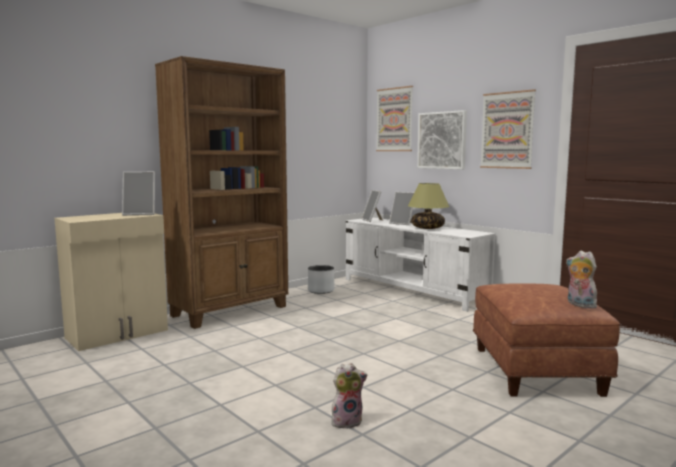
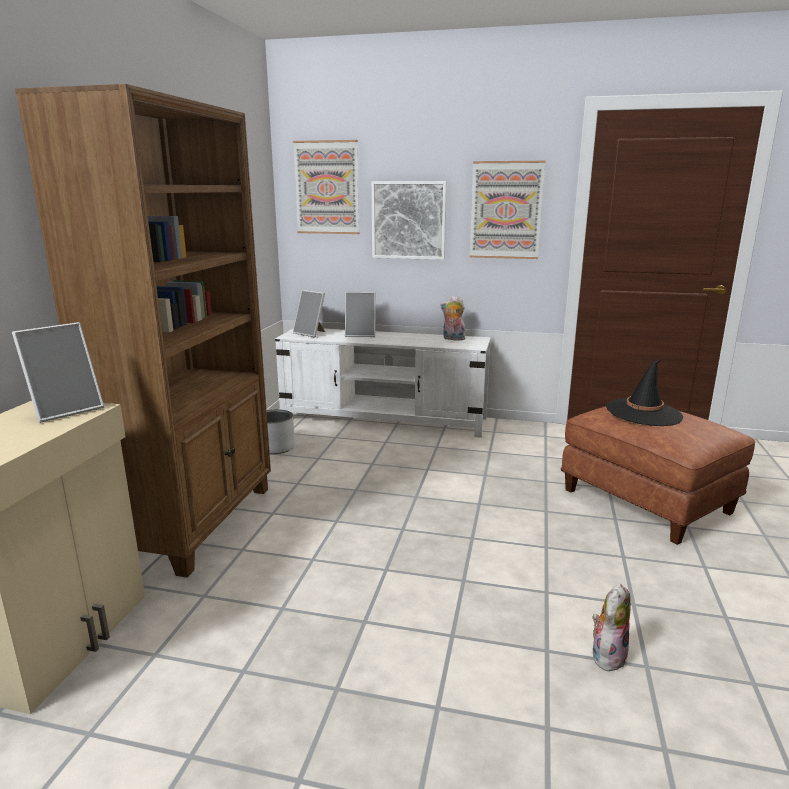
camera: 35 degrees left, 10 degrees up
table lamp [408,183,449,229] -> none
plush toy [566,251,597,309] -> plush toy moved to [440,296,465,341]
none -> black hat [606,359,683,426]

